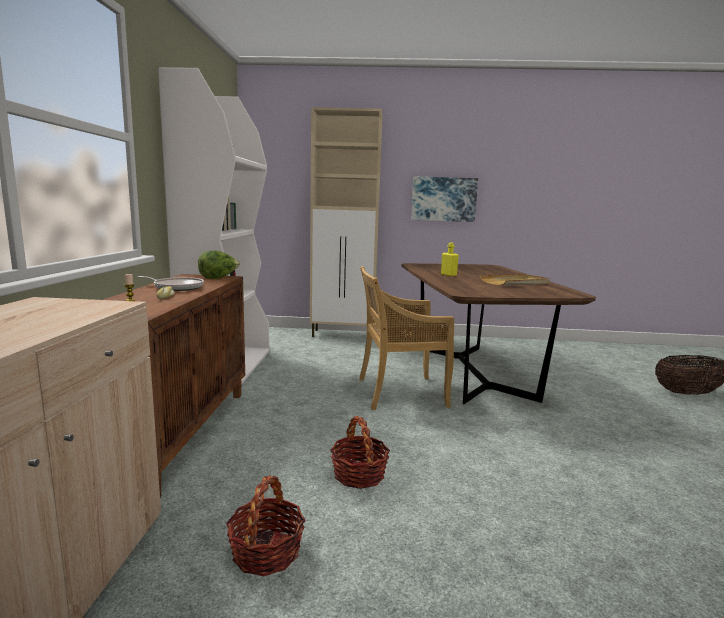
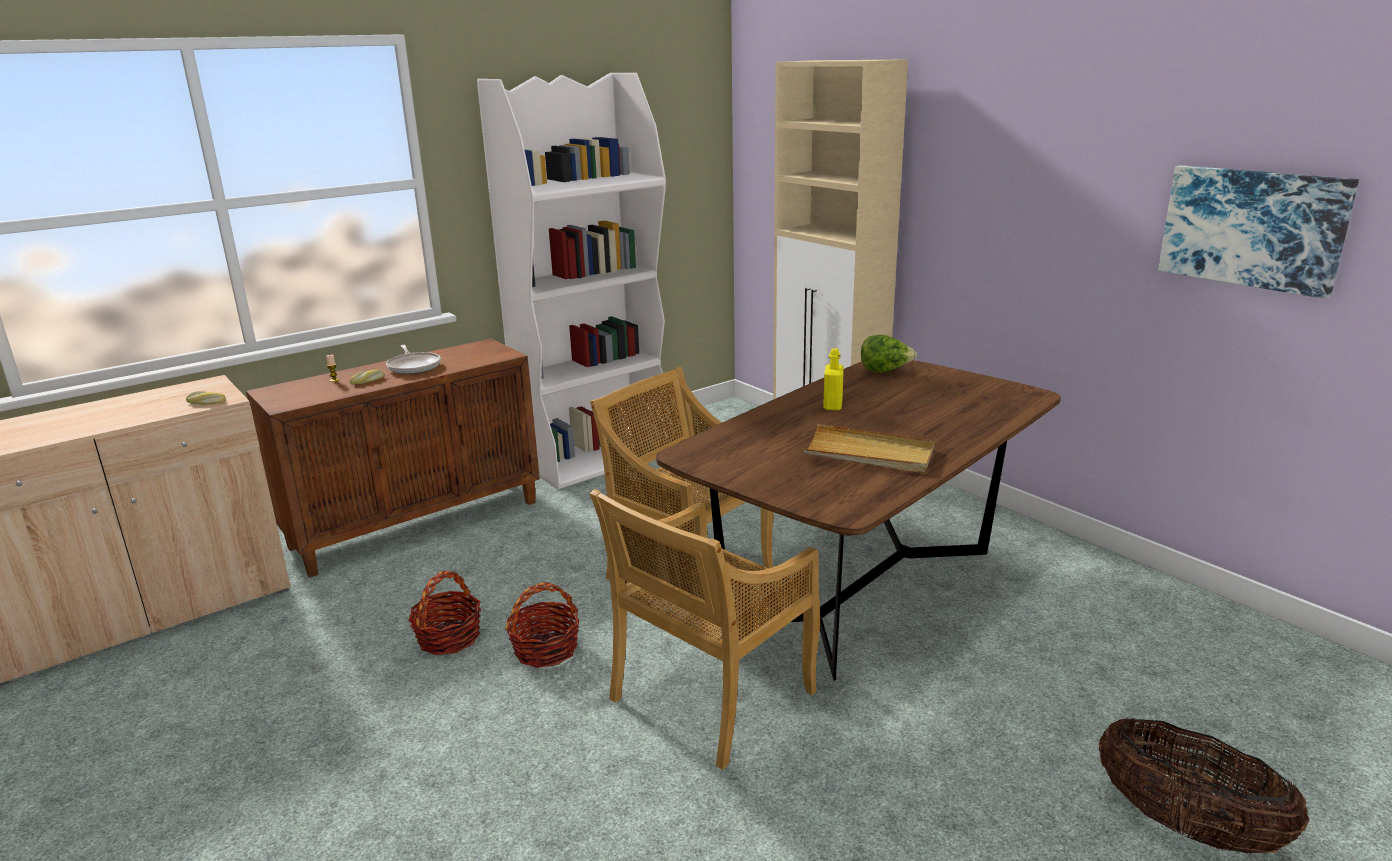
camera: 50 degrees right, 10 degrees up
lettuce [198,250,240,279] -> lettuce moved to [861,335,917,373]
basket [226,476,305,576] -> basket moved to [505,582,579,668]
picture [411,177,478,222] -> picture moved to [1158,165,1359,299]
none -> bread [186,391,226,405]
none -> beige chair [589,489,820,770]

